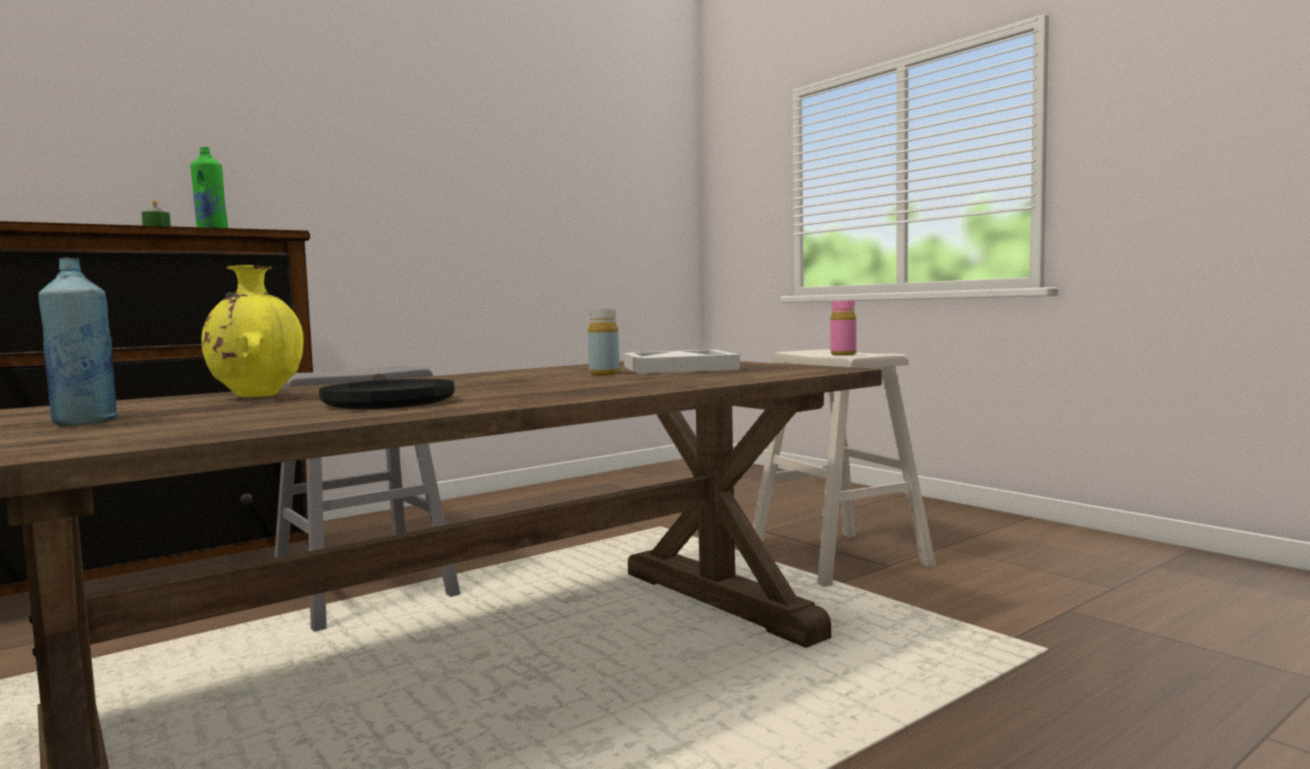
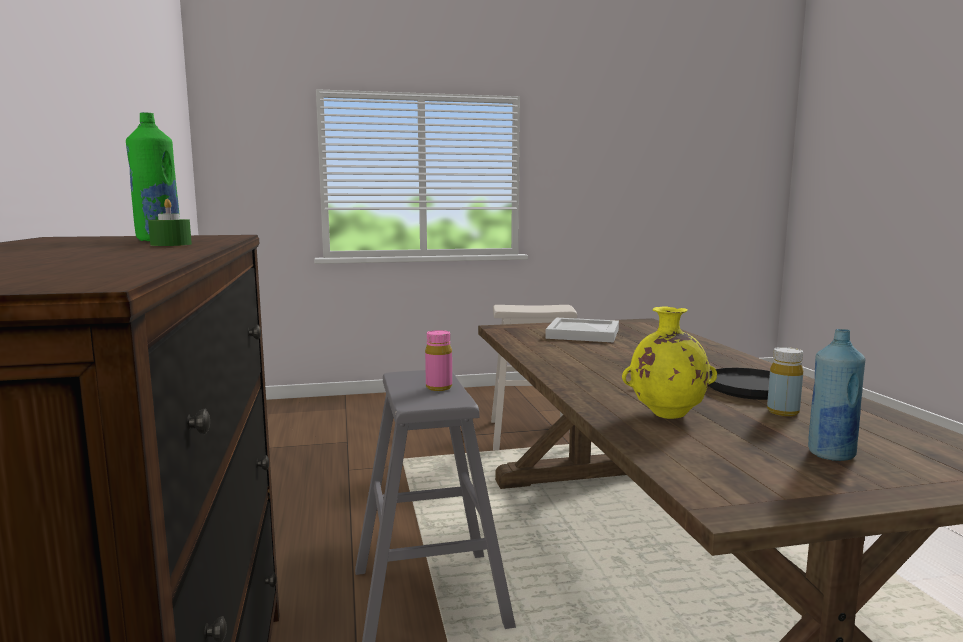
camera: 65 degrees left, 5 degrees up
yellow bottle [588,309,619,375] -> yellow bottle moved to [767,347,803,416]
pink bottle [830,300,856,356] -> pink bottle moved to [425,330,452,391]

